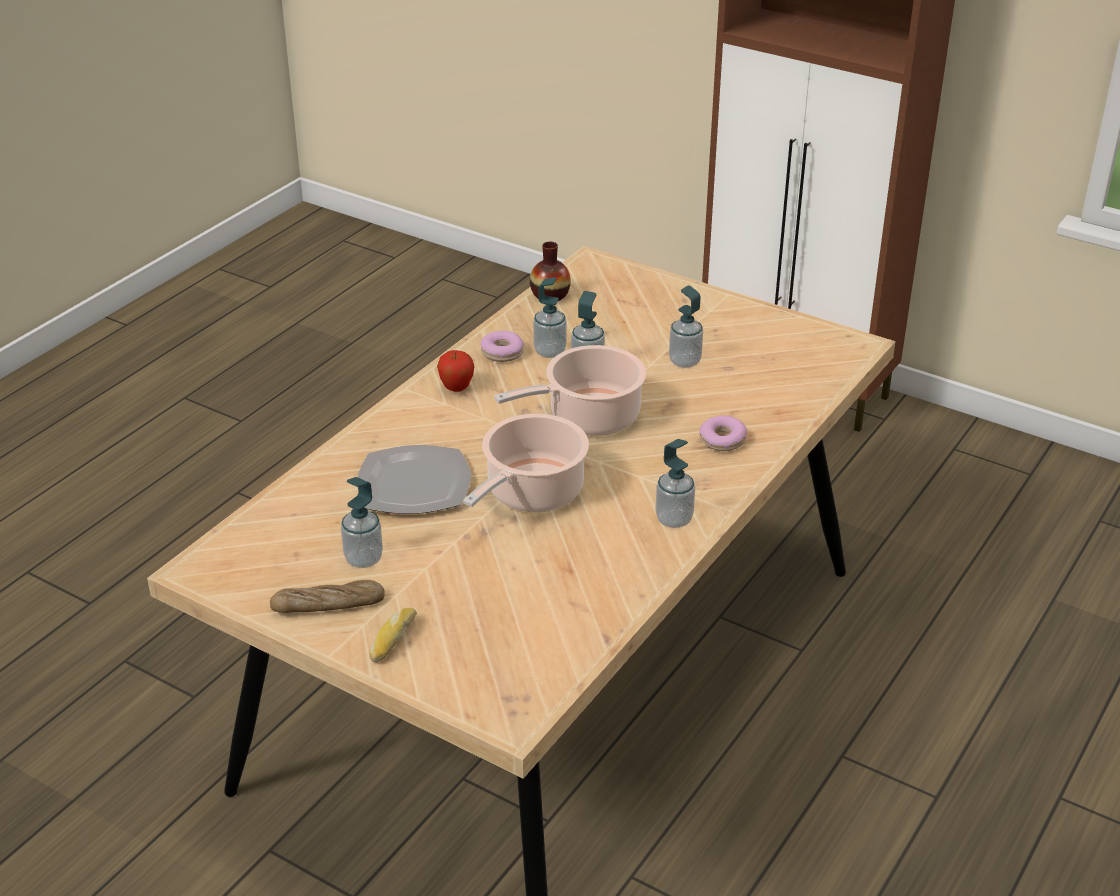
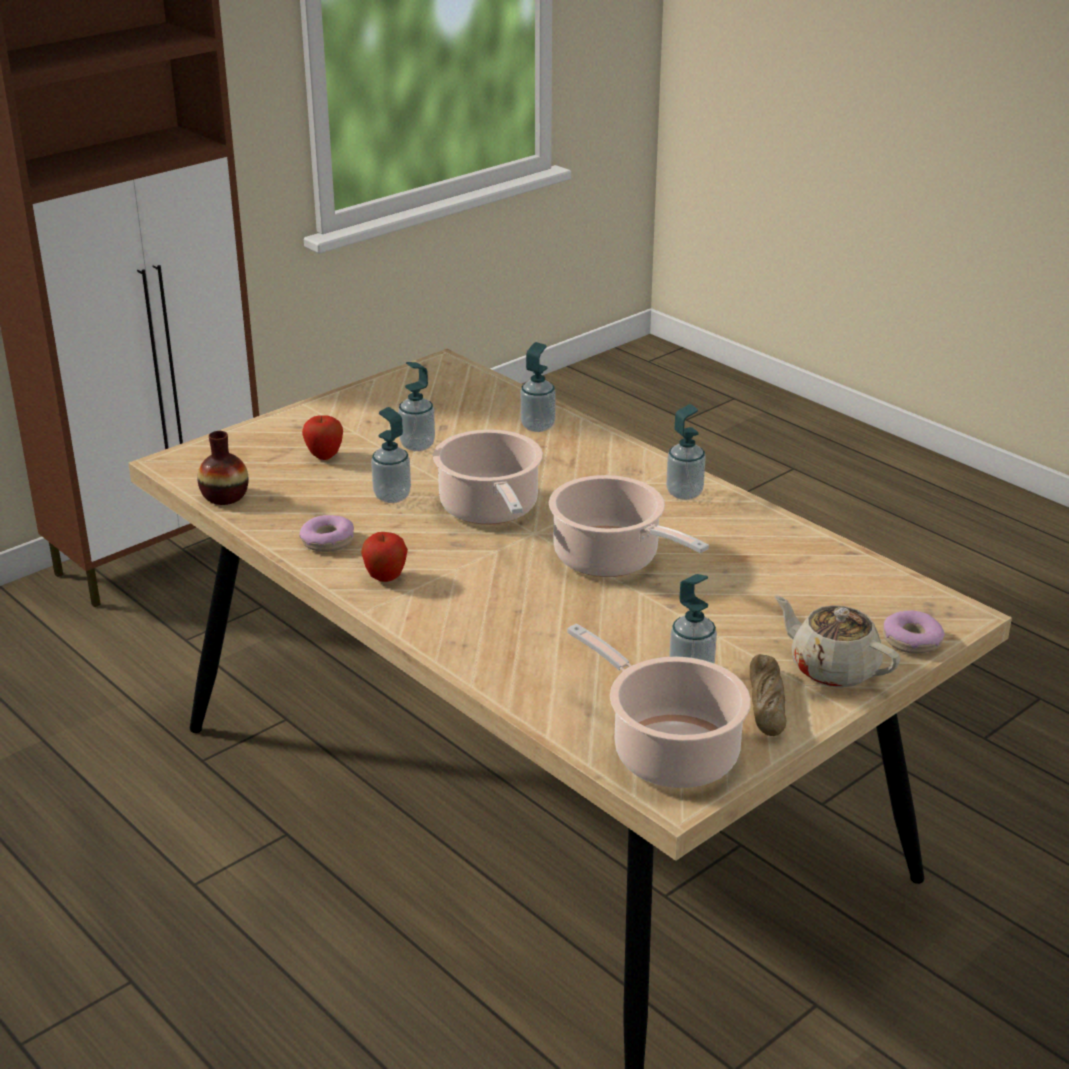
camera: 75 degrees left, 5 degrees down
plate [357,445,471,514] -> none
bread [369,608,417,663] -> beige teapot [775,595,900,688]
soap dispenser [533,278,566,358] -> soap dispenser moved to [521,342,556,432]
donut [699,415,747,451] -> donut moved to [883,610,945,654]
none -> apple [302,415,343,460]
none -> cooking pot [567,623,751,788]

